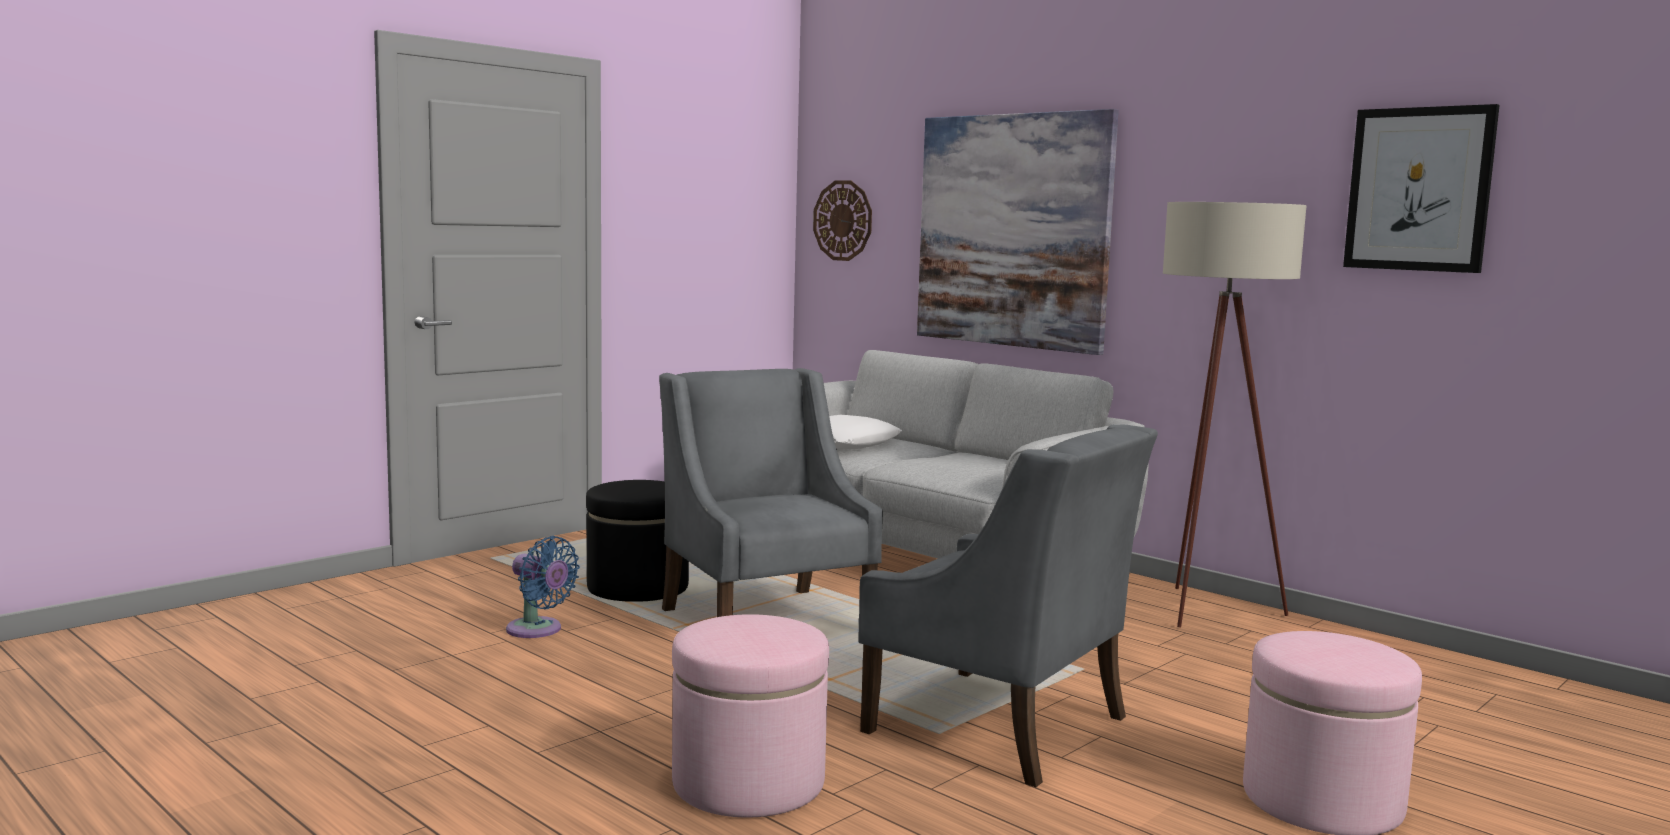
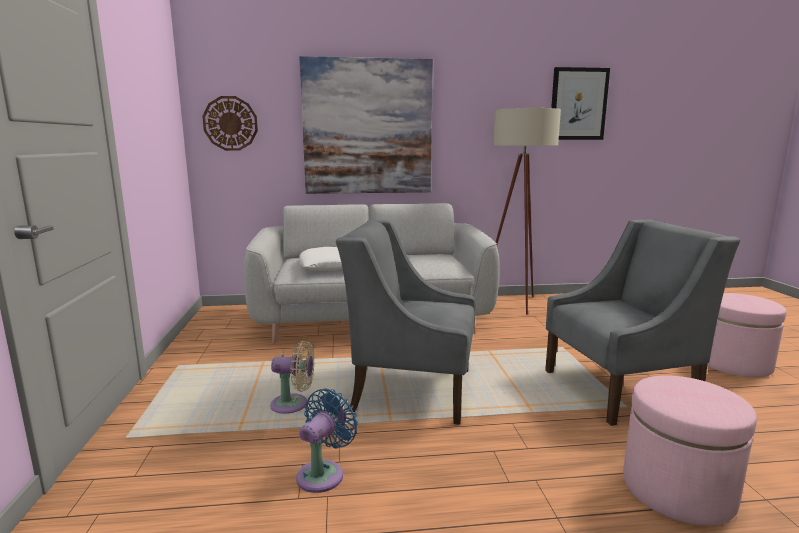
camera: 50 degrees left, 5 degrees up
blue fan [506,536,580,638] -> blue fan turned 45 degrees counterclockwise [296,388,358,493]
black ottoman [586,480,689,602] -> beige fan [270,341,314,414]

